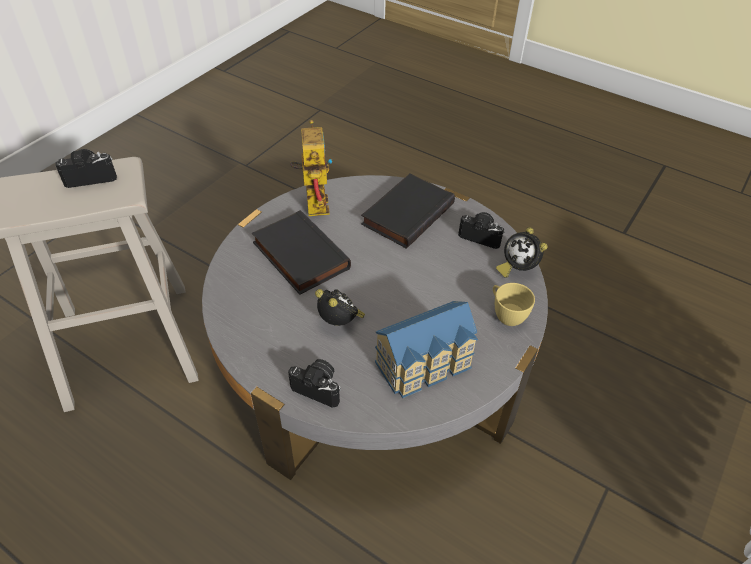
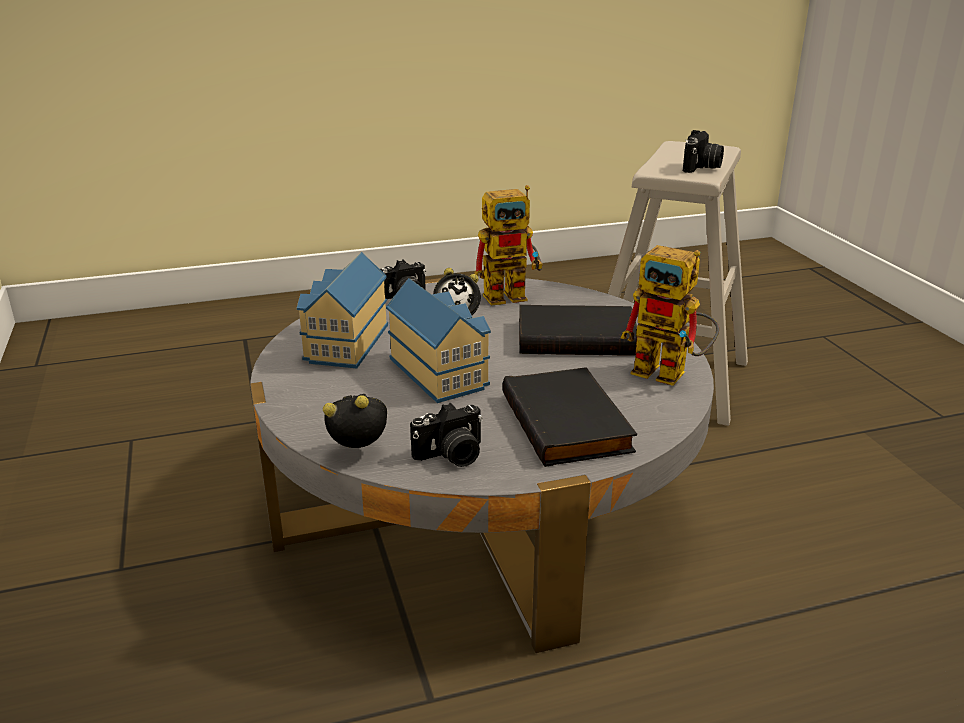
camera: 130 degrees right, 20 degrees down
yellow cup [493,283,535,326] -> none
none -> toy house [386,278,491,403]
none -> toy robot [474,185,543,306]

